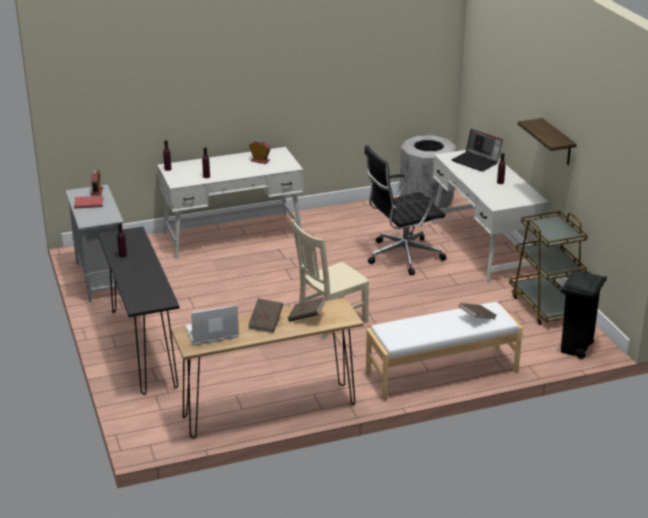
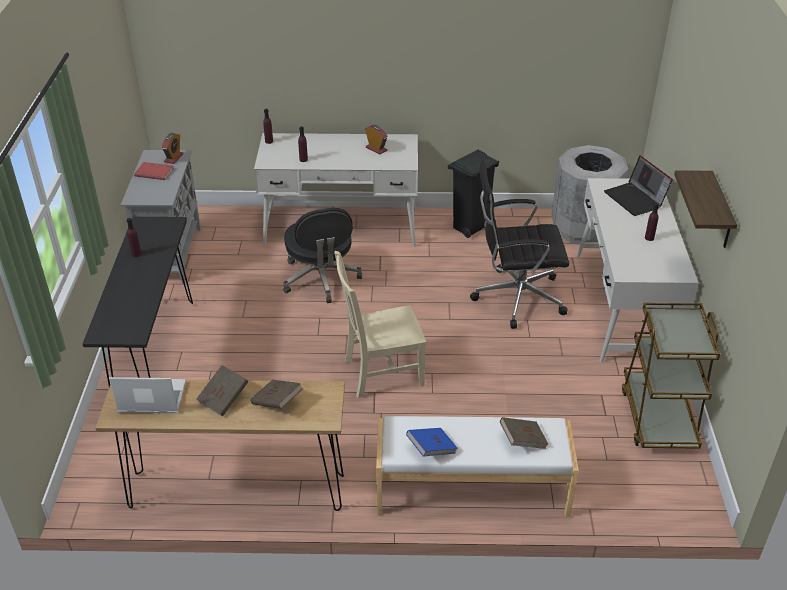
camera: 20 degrees right, 10 degrees up
black trash can [561,269,607,359] -> black trash can moved to [448,150,499,238]
none -> black office chair [283,208,362,303]
none -> blue book [406,428,458,457]

